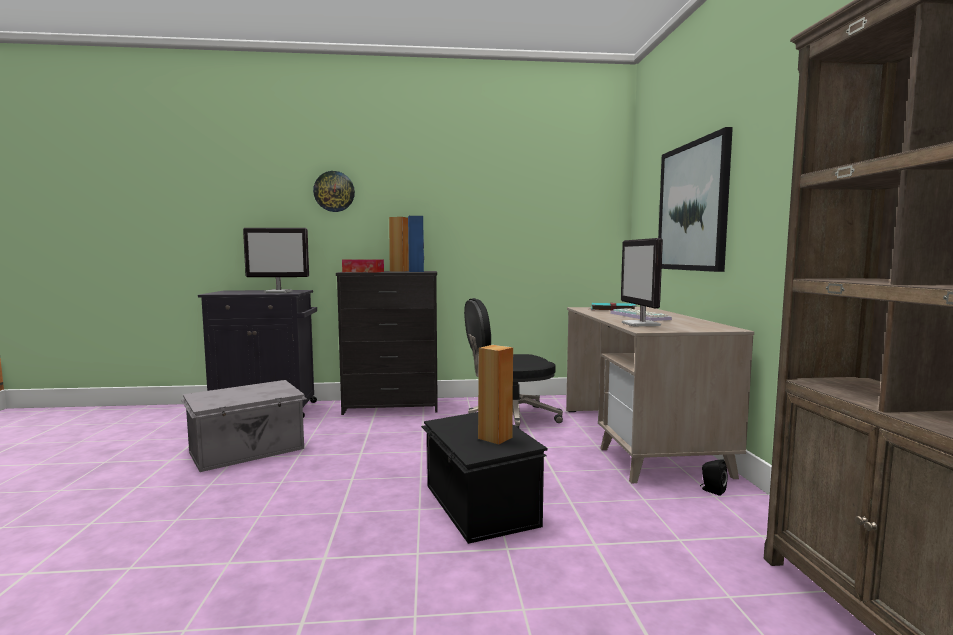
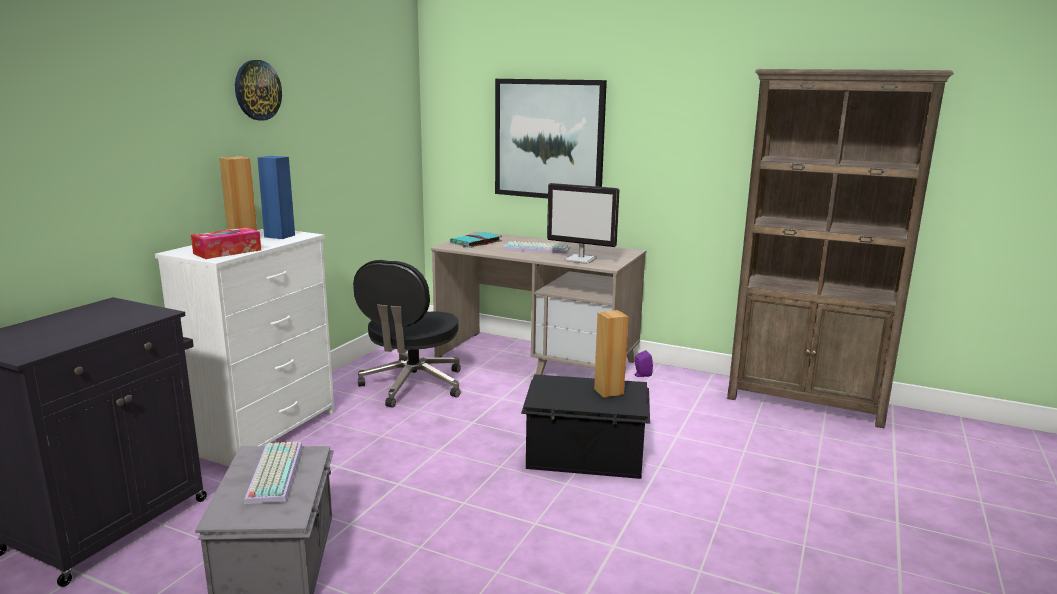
camera: 60 degrees left, 10 degrees up
monitor [243,228,309,293] -> none
wall clock [313,171,355,212] -> wall clock moved to [235,60,282,121]
black dresser [336,271,438,415] -> white dresser [155,229,335,467]
black speaker [700,459,728,496] -> purple speaker [635,350,653,377]
none -> keyboard [244,441,302,504]

